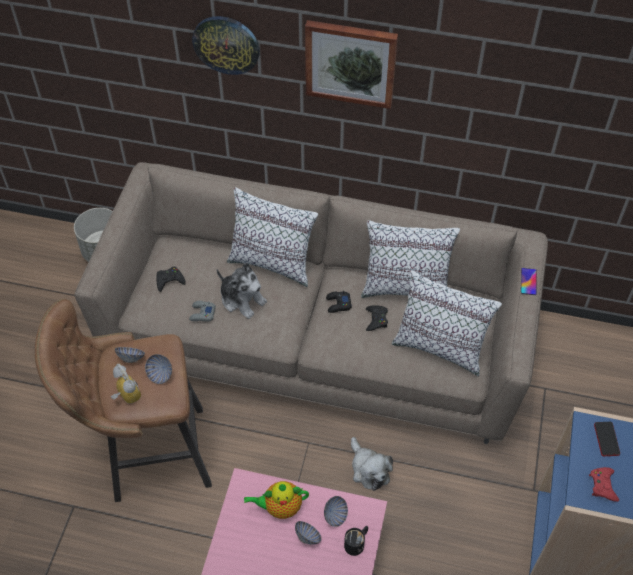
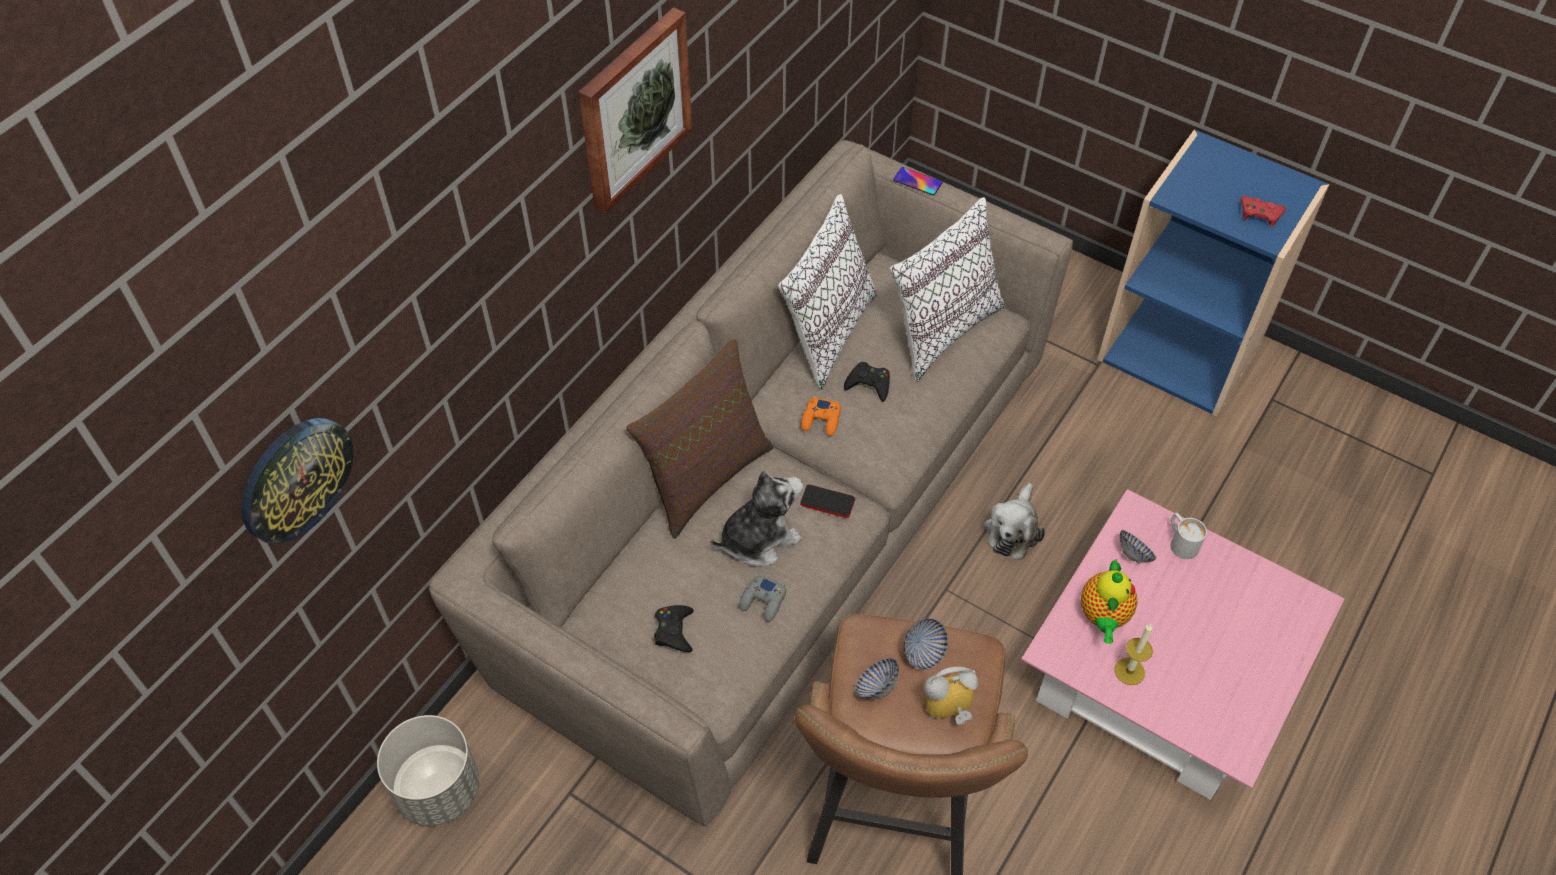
camera: 70 degrees left, 0 degrees up
wall clock [192,16,260,75] -> wall clock moved to [241,418,353,544]
white pillow [227,187,318,287] -> brown pillow [627,339,774,539]
bowl [295,521,322,545] -> none
black game controller [326,291,352,313] -> orange game controller [801,397,841,436]
black mug [344,526,368,556] -> white mug [1170,513,1207,559]
plush toy [351,437,393,491] -> plush toy turned 120 degrees clockwise [984,483,1045,560]
phone [594,422,620,456] -> phone moved to [800,485,855,518]
none -> candle [1114,624,1153,685]

